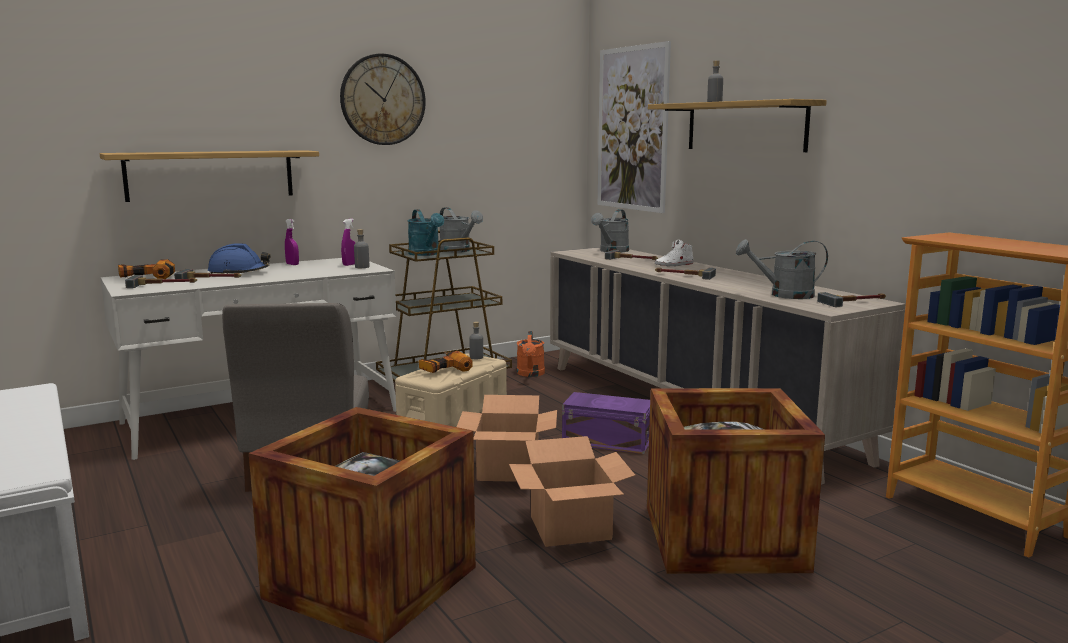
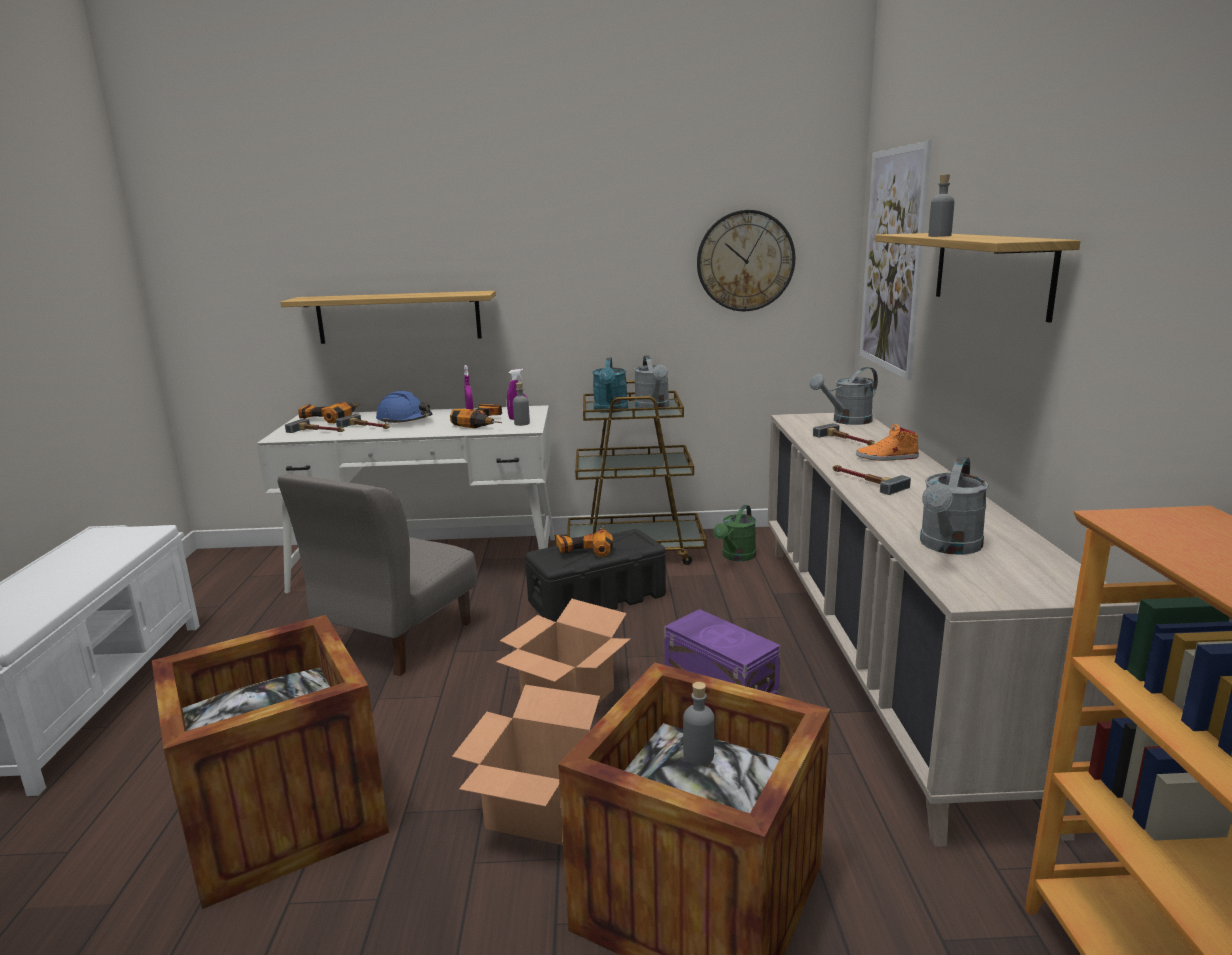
camera: 30 degrees right, 5 degrees up
wall clock [340,54,426,145] -> wall clock moved to [697,210,795,311]
beige storage box [395,353,507,427] -> black storage box [525,529,666,622]
grey bottle [469,322,483,359] -> grey bottle moved to [683,682,715,766]
orange watering can [517,331,545,377] -> green watering can [713,505,756,561]
white shoe [655,240,693,266] -> orange shoe [856,424,919,461]
grey watering can [736,239,828,299] -> grey watering can turned 90 degrees counterclockwise [920,457,989,555]
hammer [817,292,886,307] -> none
none -> power drill [450,404,502,428]

